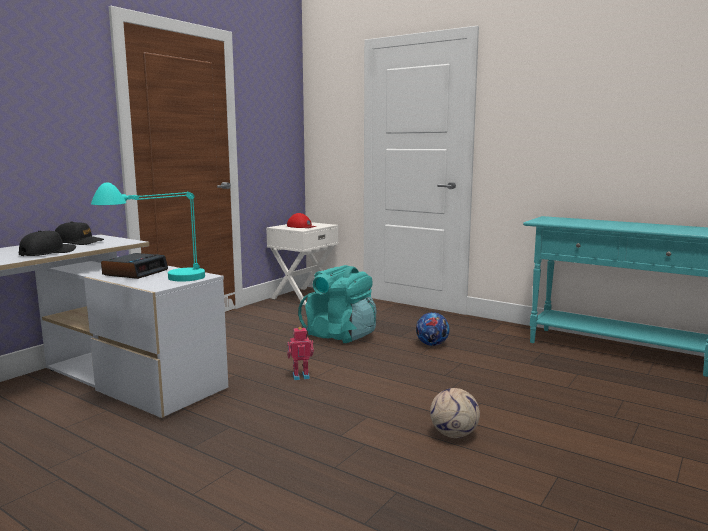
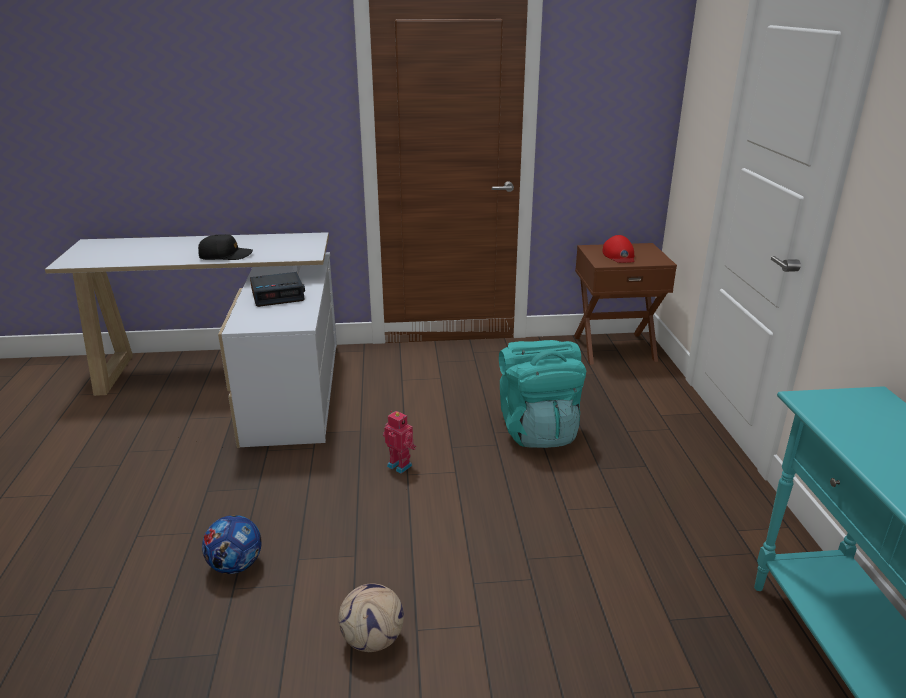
camera: 50 degrees right, 15 degrees up
black cap [55,221,104,245] -> none
turquoise table lamp [91,182,205,282] -> none
white nightstand [266,222,338,305] -> brown nightstand [574,243,677,365]
football [416,312,449,346] -> football moved to [202,515,262,574]

